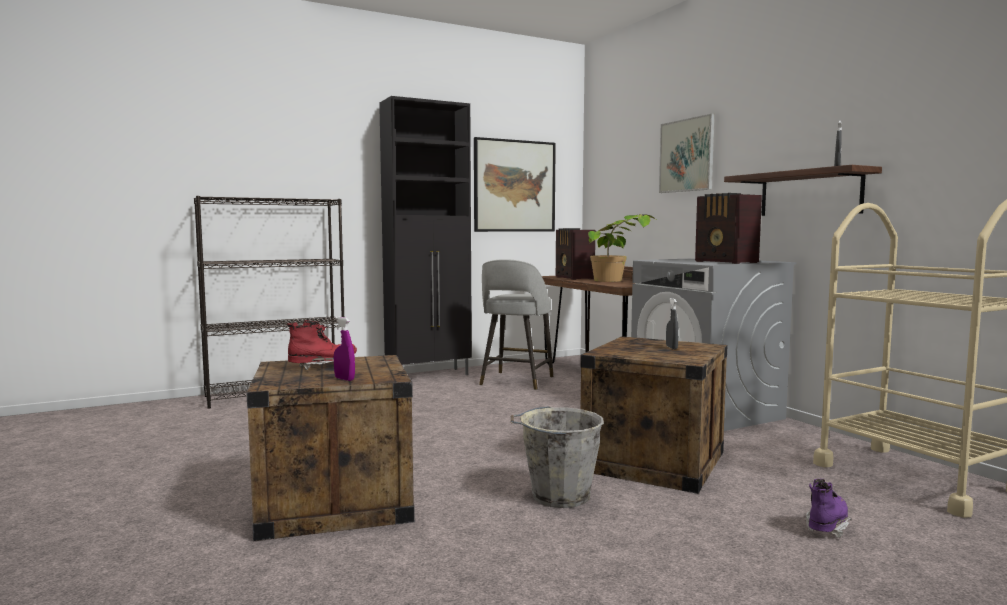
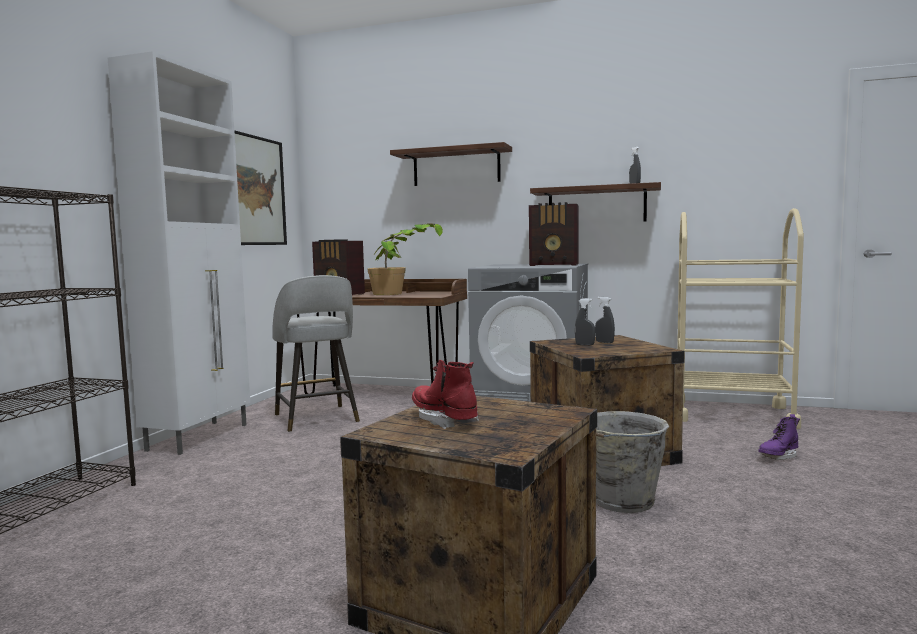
camera: 45 degrees left, 0 degrees up
red boot [287,320,357,370] -> red boot turned 45 degrees counterclockwise [412,360,479,429]
purple spray bottle [334,317,355,381] -> none
black cabinet [379,96,472,375] -> white cabinet [108,51,250,455]
picture [659,114,715,193] -> shelf [390,142,512,186]
purple boot [806,479,852,538] -> purple boot turned 120 degrees counterclockwise [759,414,800,460]
none -> grey spray bottle [575,298,595,346]

